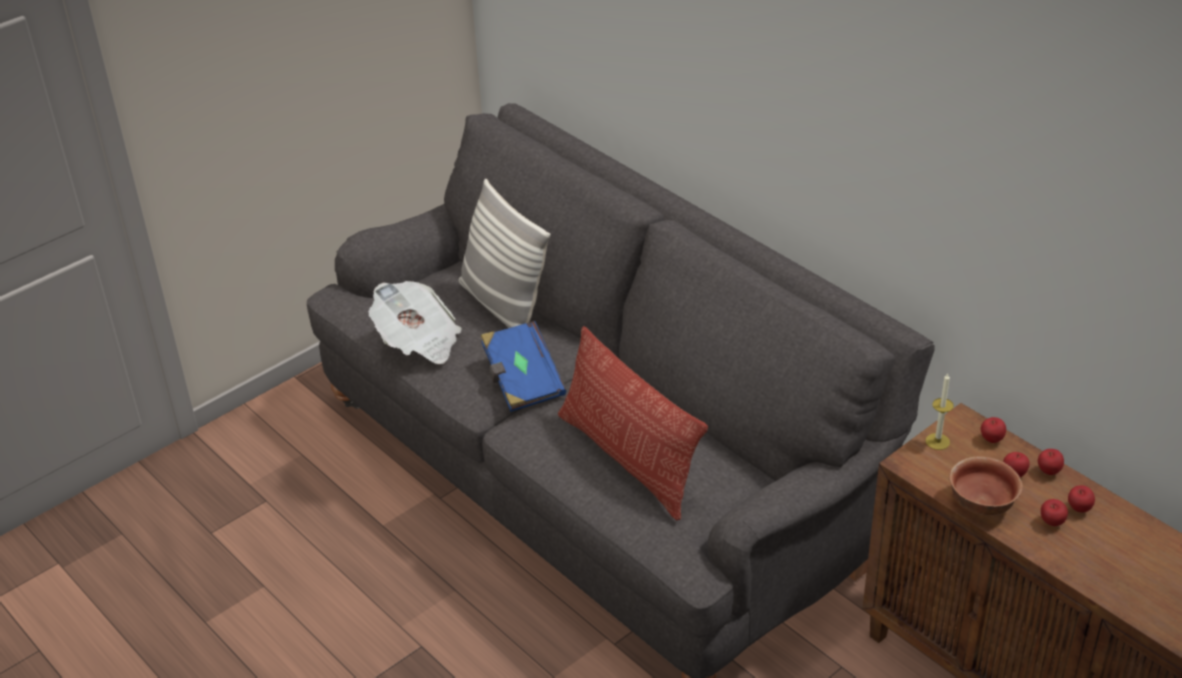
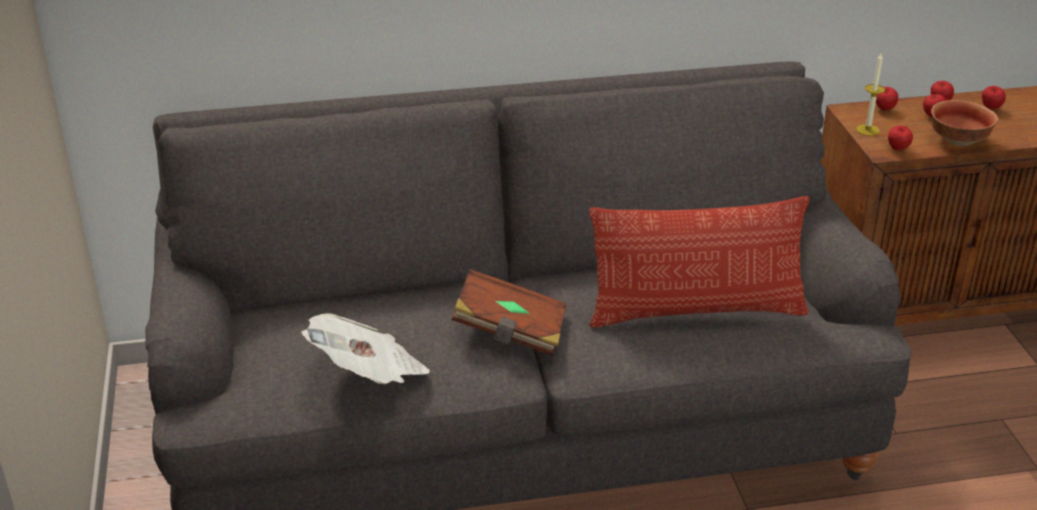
camera: 60 degrees left, 5 degrees down
pillow [459,179,550,328] -> none
blue book [481,321,566,412] -> brown book [452,269,567,356]
apple [1041,499,1068,526] -> apple moved to [888,126,913,150]

